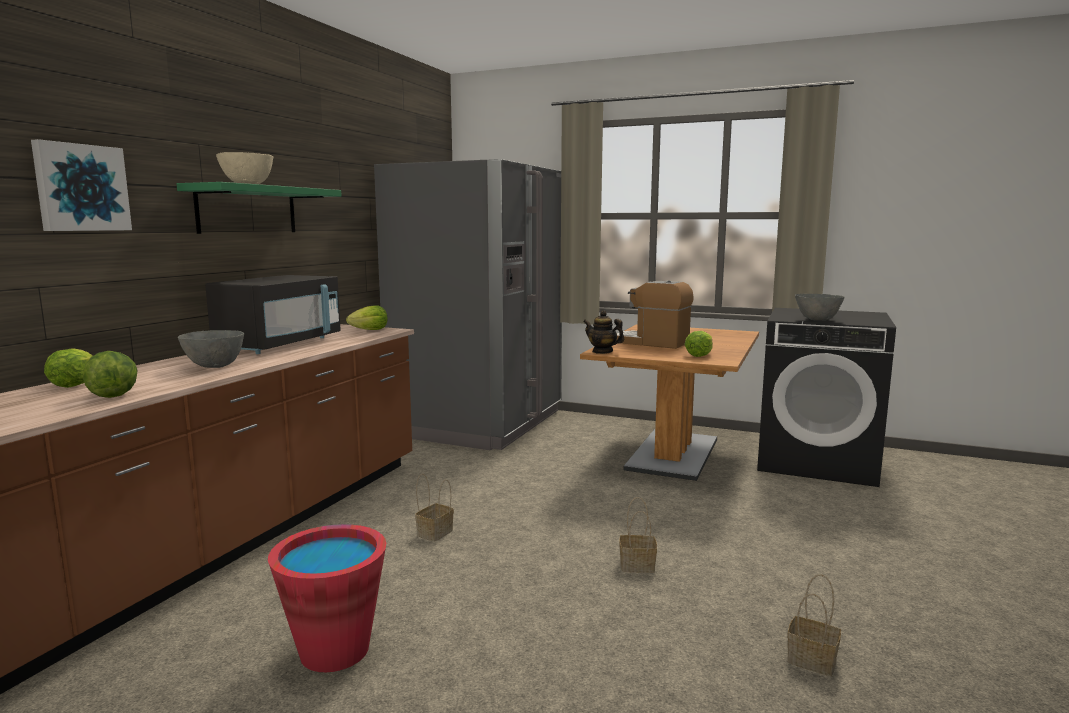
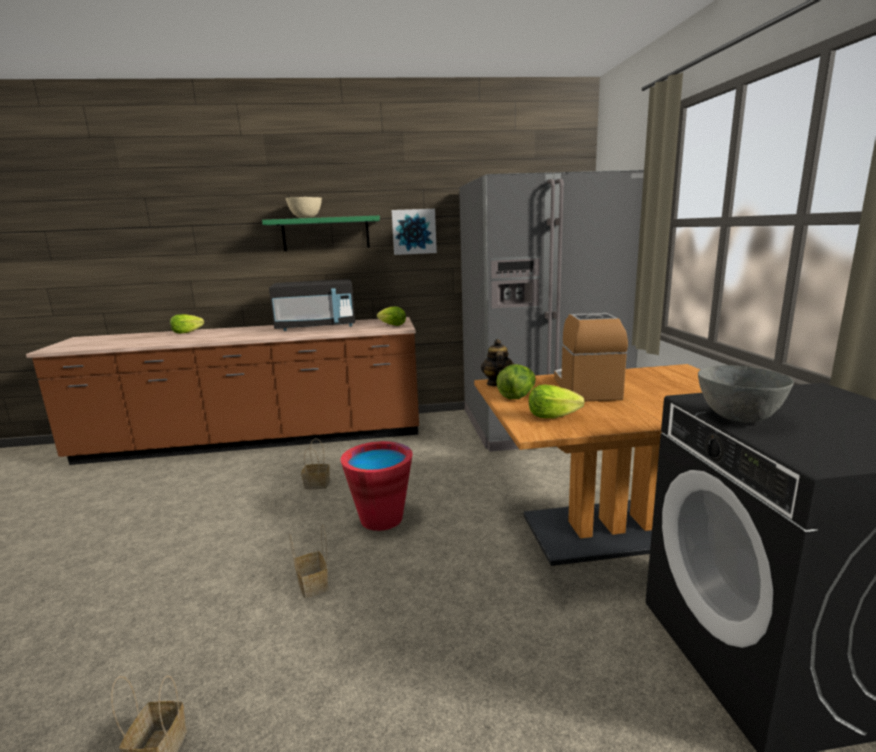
camera: 60 degrees right, 5 degrees up
picture [31,139,132,231] -> picture moved to [391,209,437,255]
lettuce [83,351,138,398] -> lettuce moved to [496,364,536,399]
grey bowl [178,330,244,368] -> none
red bucket [268,524,386,672] -> red bucket moved to [341,441,413,531]

